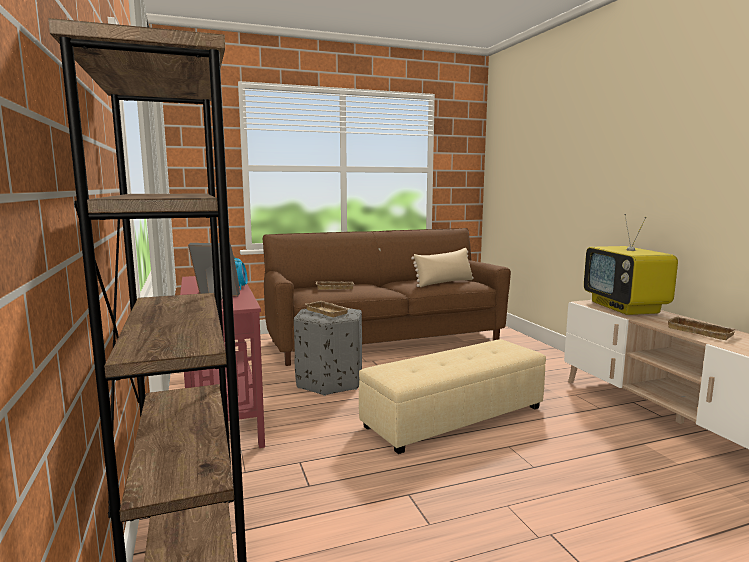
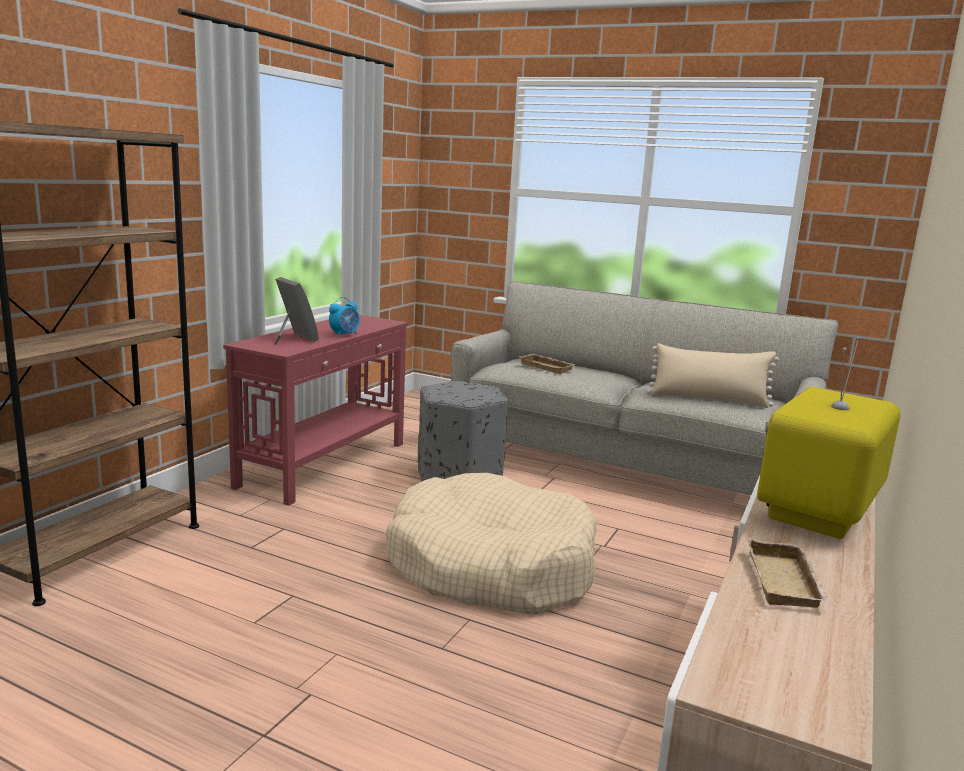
camera: 45 degrees right, 5 degrees up
brown sofa [263,228,511,366] -> grey sofa [451,281,838,495]
beige tray [305,301,349,317] -> none
beige ottoman [359,339,546,454] -> beige dog bed [386,473,597,615]

